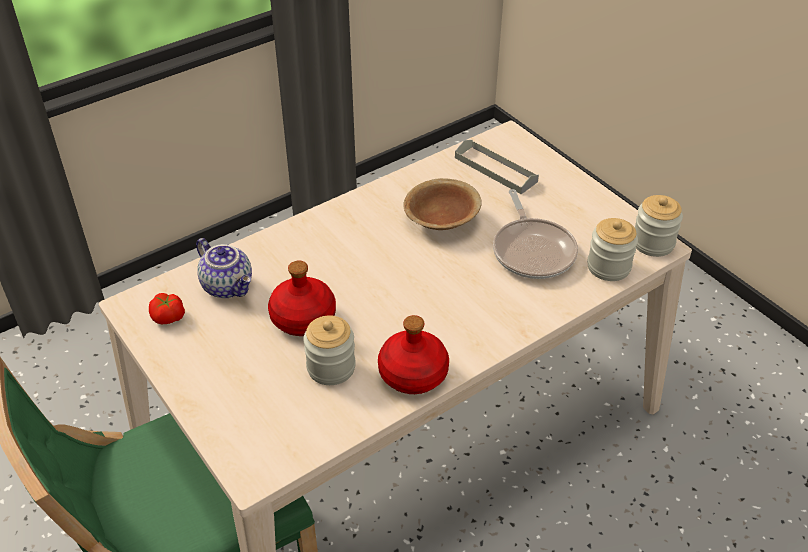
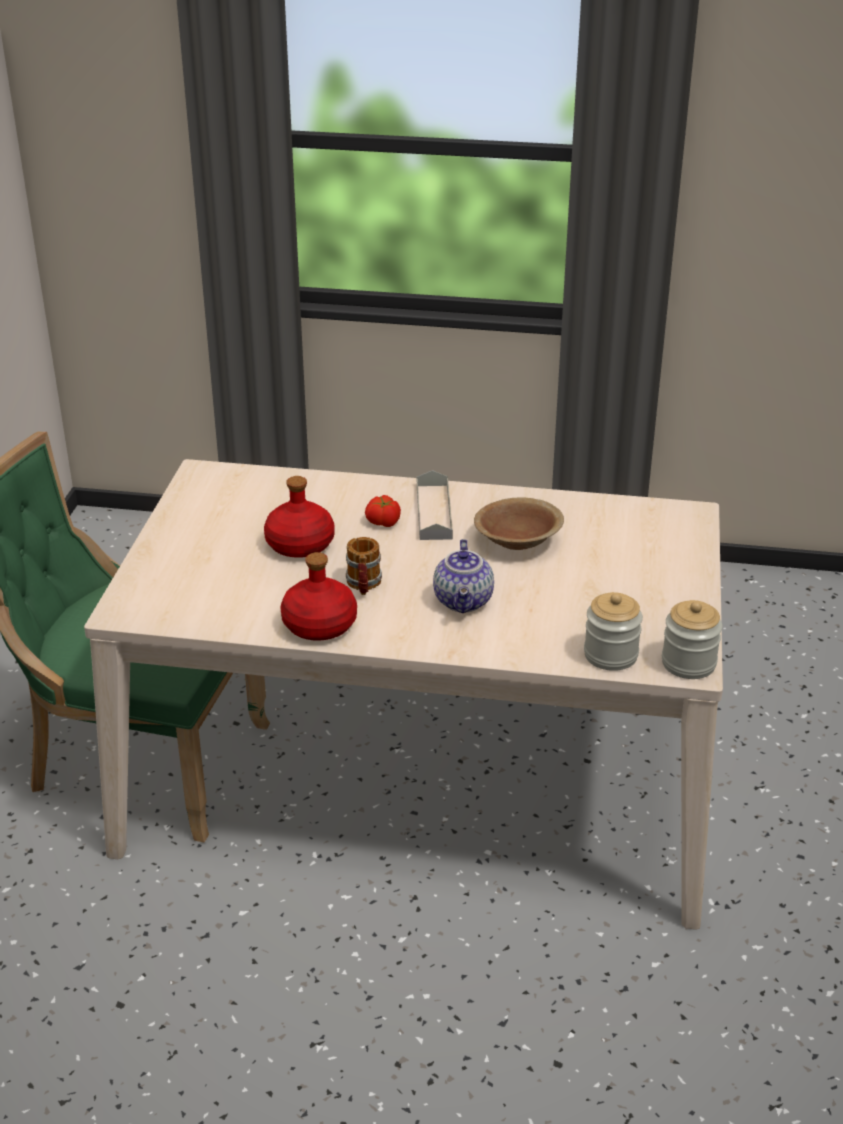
camera: 45 degrees right, 10 degrees down
tomato [149,293,185,324] -> tomato moved to [365,495,401,527]
teapot [196,238,252,298] -> teapot moved to [433,539,494,613]
jar [303,315,356,385] -> none
grey tray [455,140,539,194] -> grey tray moved to [417,470,453,540]
frying pan [493,189,578,279] -> none
none -> mug [346,537,382,595]

